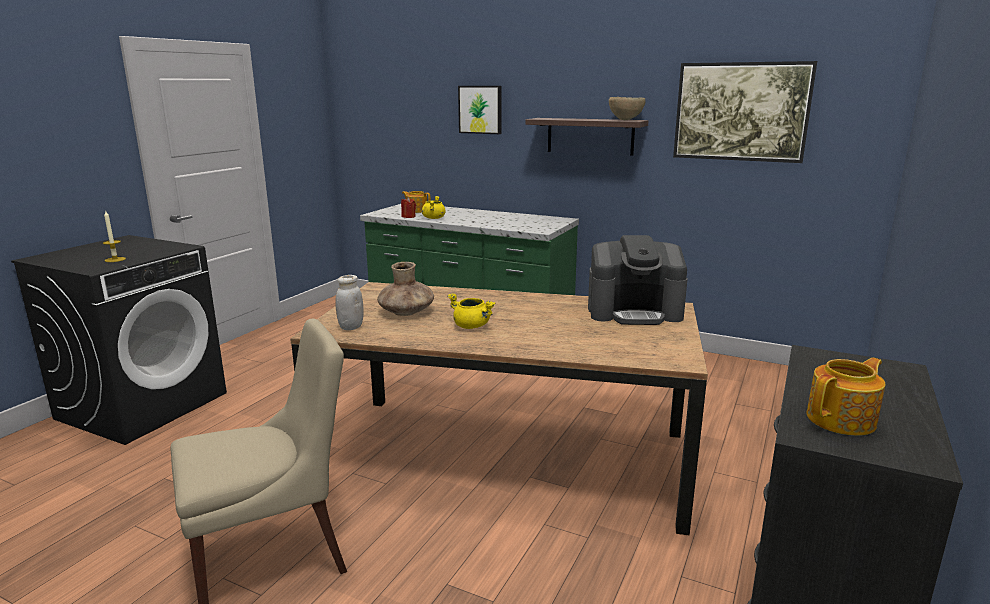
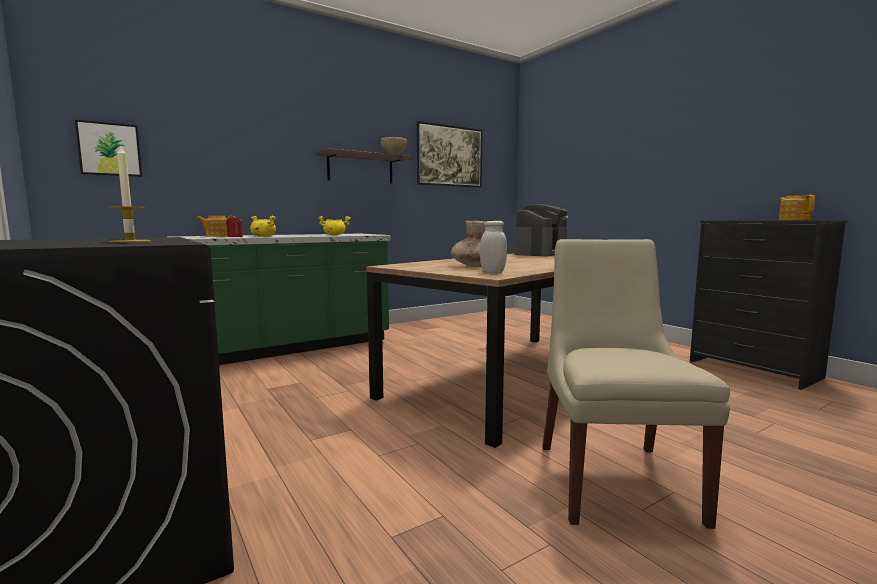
camera: 60 degrees left, 10 degrees down
yellow cooking pot [447,293,495,329] -> yellow cooking pot moved to [318,216,351,235]
picture [458,86,502,134] -> picture moved to [75,120,142,177]

